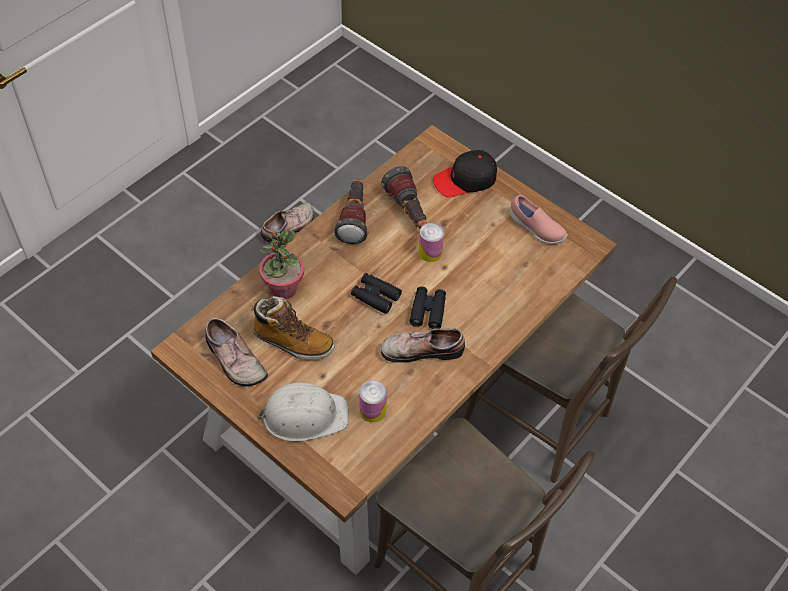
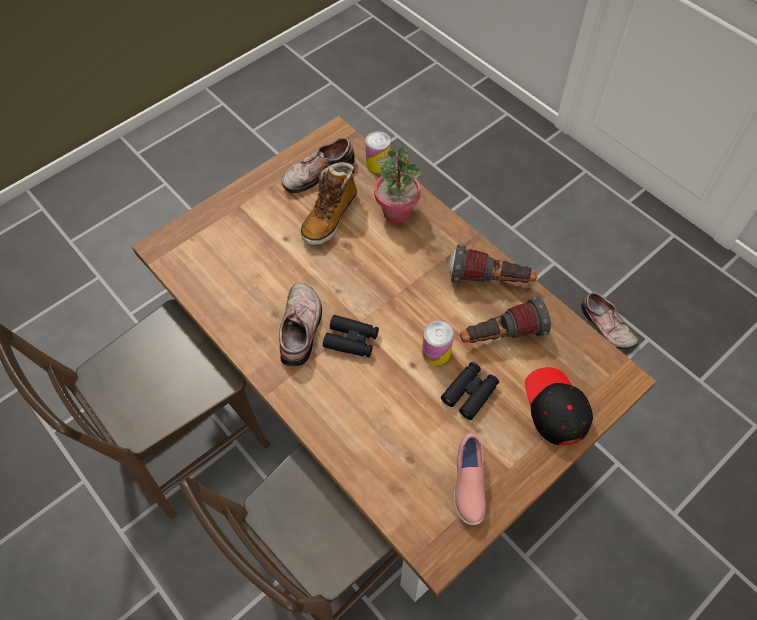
camera: 100 degrees right, 5 degrees up
white hard hat [257,382,349,442] -> none
black binoculars [351,273,402,314] -> black binoculars moved to [441,362,499,420]
can [359,380,387,422] -> can moved to [365,131,391,173]
pink shoe [510,195,567,244] -> pink shoe turned 45 degrees counterclockwise [454,433,486,525]

